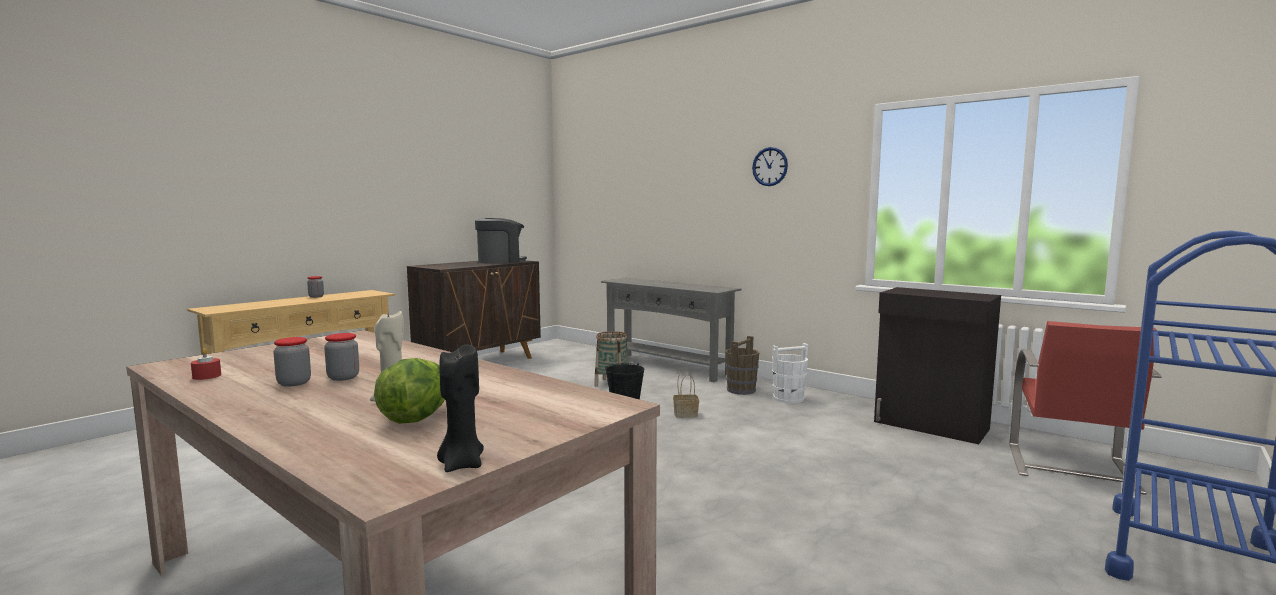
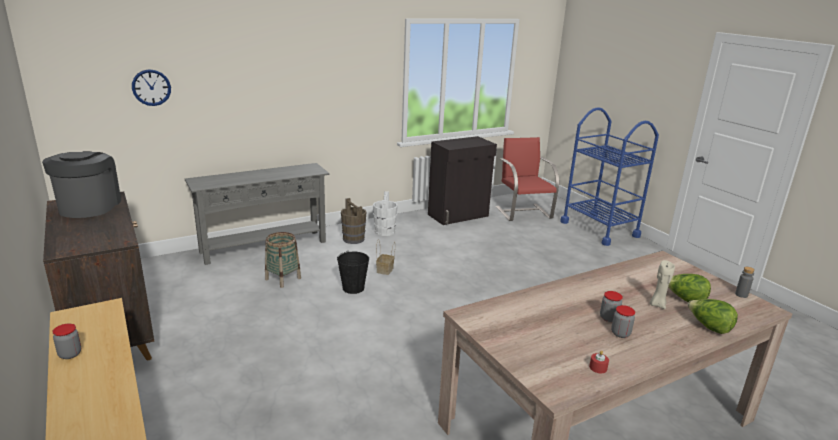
camera: 70 degrees left, 15 degrees up
black candle [437,345,484,472] -> grey bottle [735,267,755,298]
wall clock [752,147,788,186] -> wall clock moved to [132,69,171,106]
red chair [1010,321,1162,495] -> red chair turned 150 degrees counterclockwise [496,137,559,221]
none -> lettuce [688,299,738,334]

